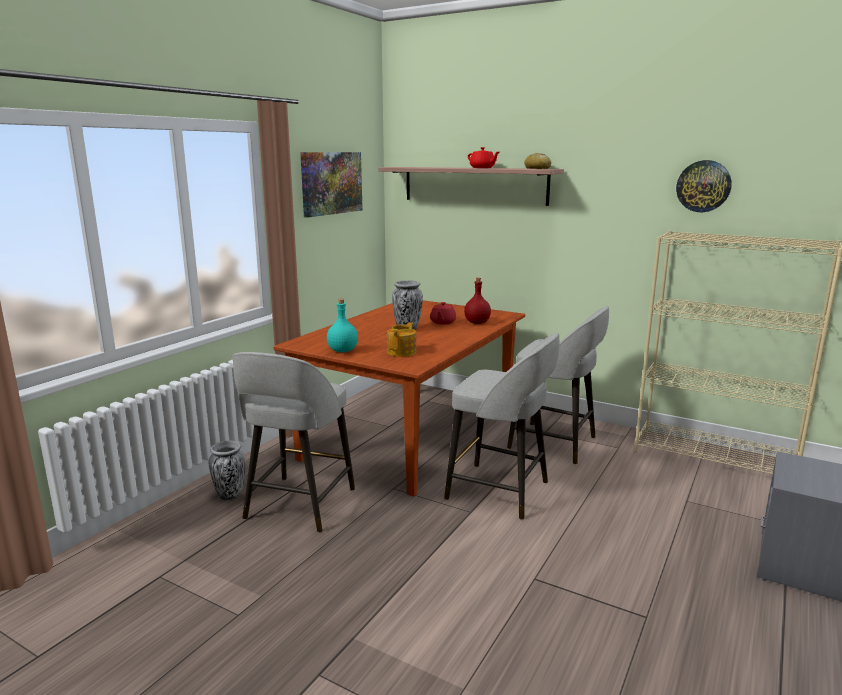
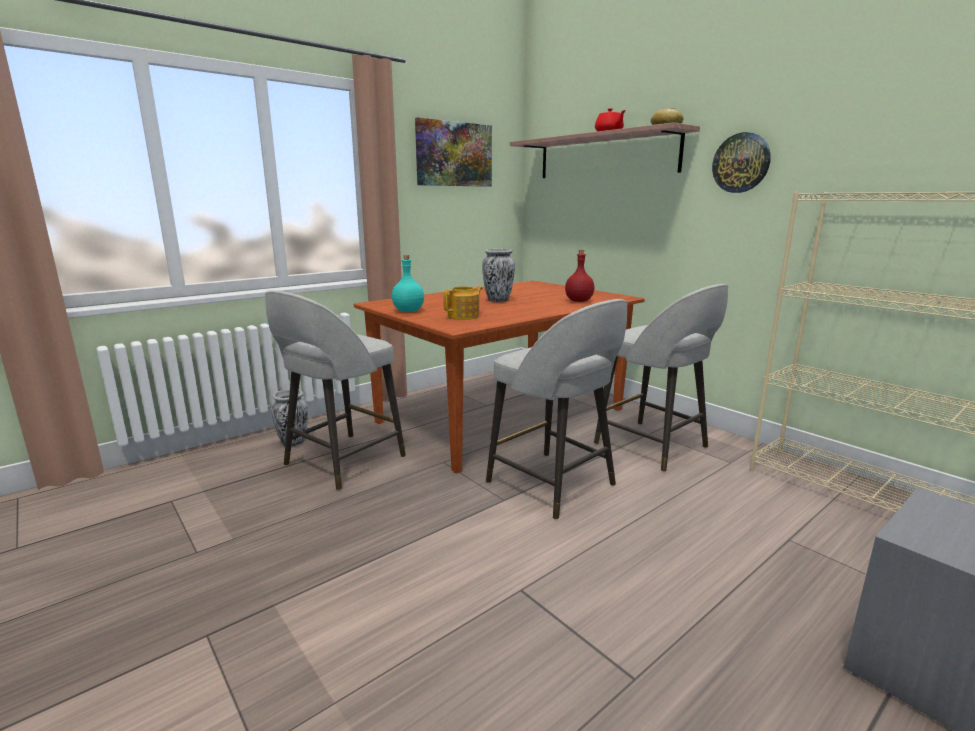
camera: 20 degrees right, 0 degrees up
red teapot [430,302,456,325] -> none
wall clock [676,160,732,212] -> wall clock moved to [712,132,771,193]

